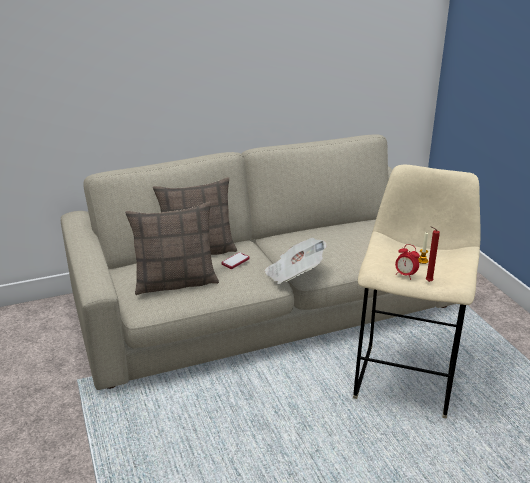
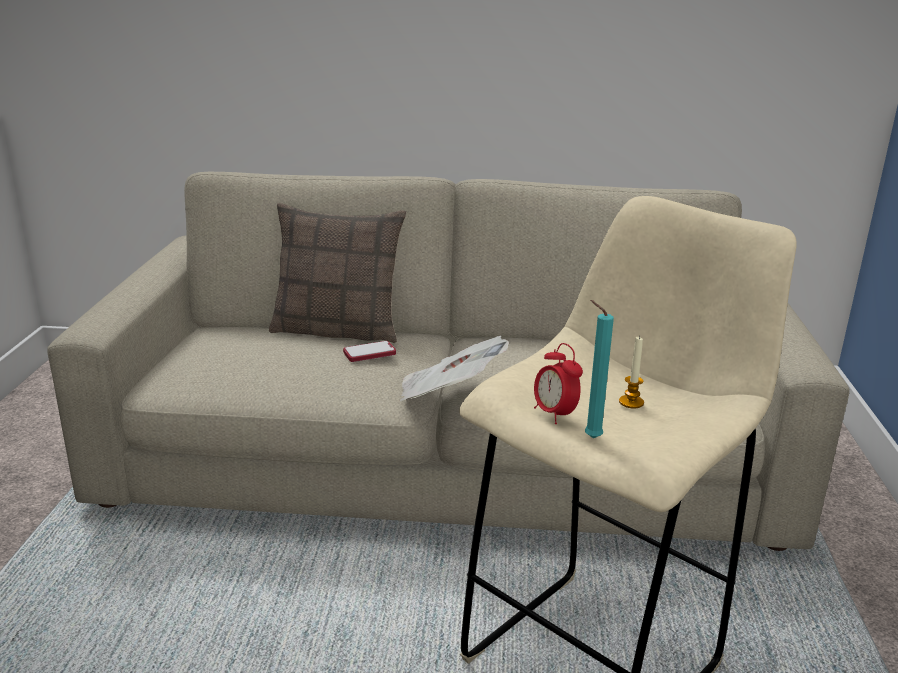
camera: 25 degrees right, 5 degrees down
pillow [125,202,219,295] -> none
red candle [426,226,440,282] -> turquoise candle [585,300,614,438]

